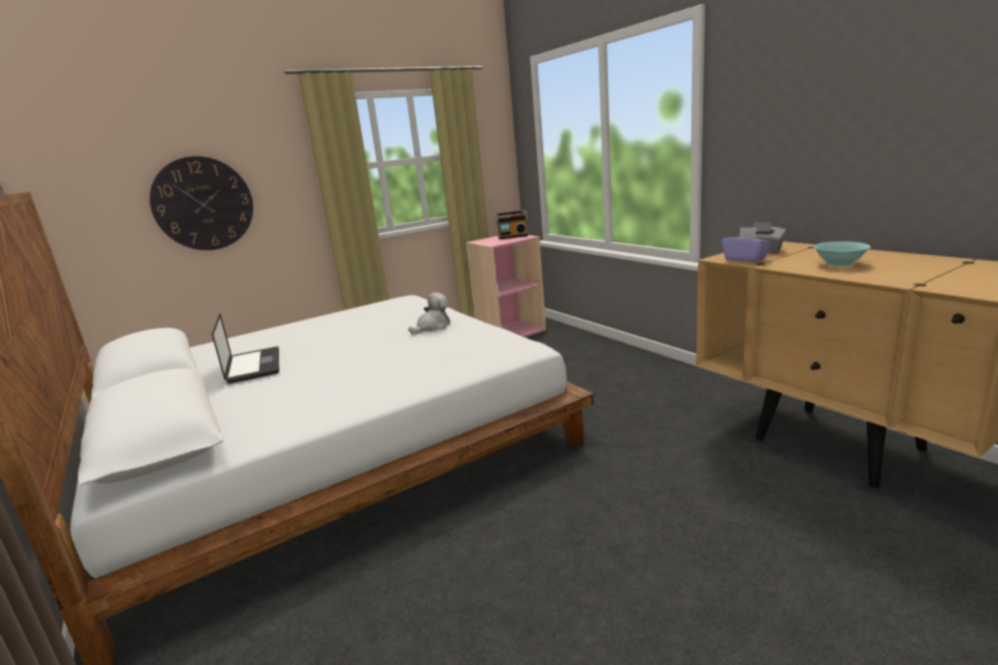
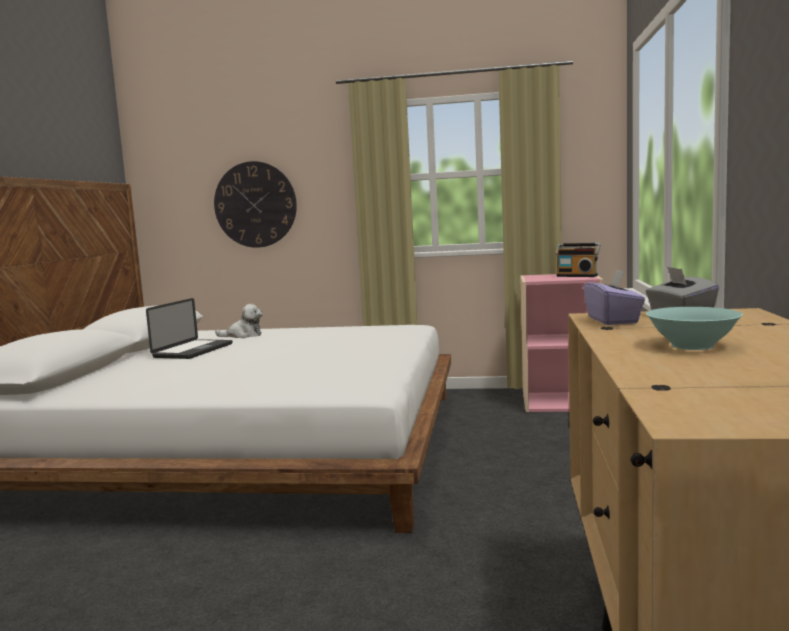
camera: 40 degrees right, 10 degrees down
plush toy [408,292,450,334] -> plush toy moved to [215,304,263,338]

